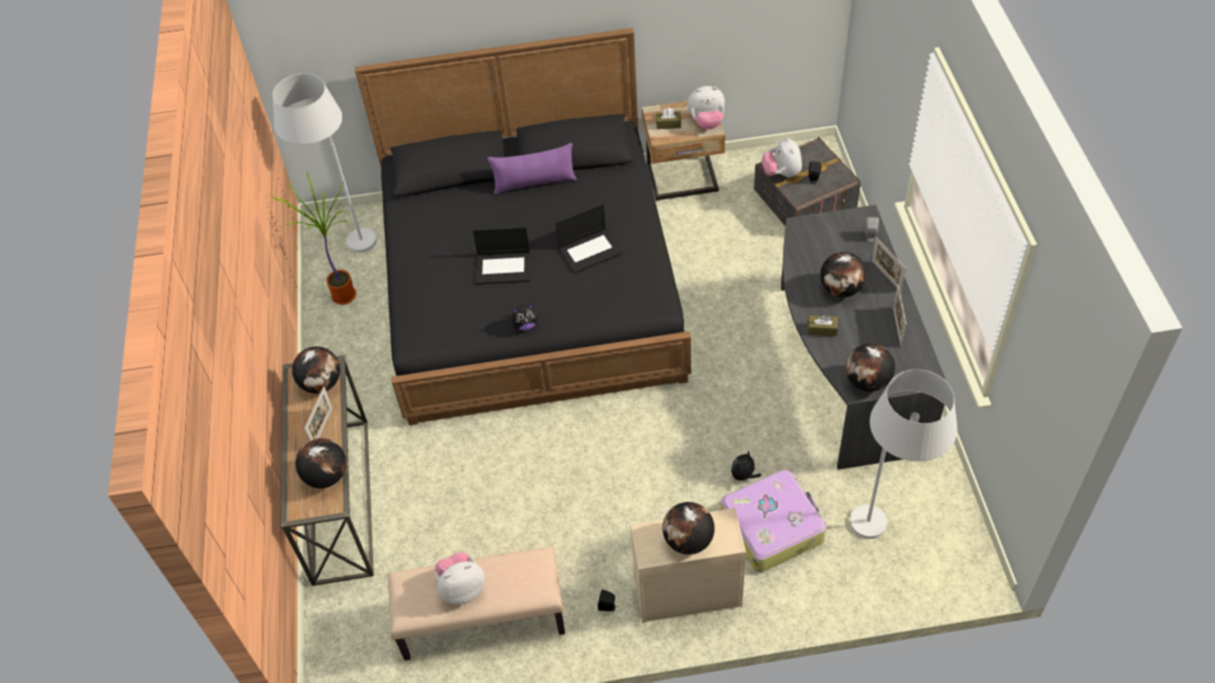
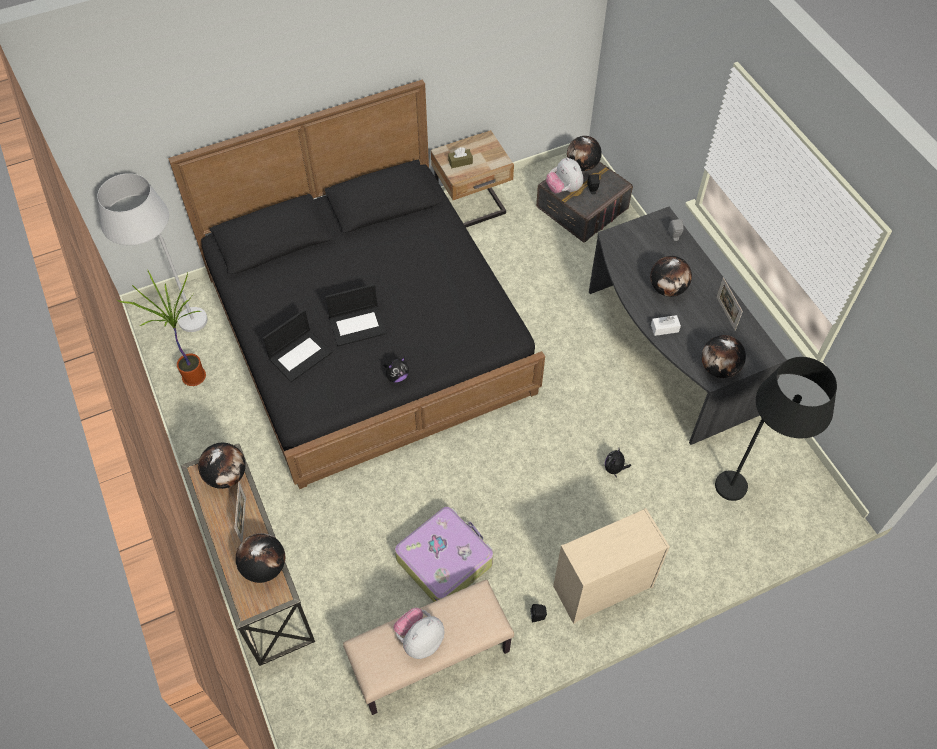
camera: 20 degrees left, 5 degrees up
purple pillow [488,143,577,194] -> none
laptop [555,203,622,273] -> laptop moved to [263,310,332,382]
globe [662,502,715,555] -> globe moved to [567,136,602,171]
plush toy [687,86,725,130] -> none
suitcase [721,470,826,572] -> suitcase moved to [395,507,493,602]
brown tissue box [808,315,838,336] -> white tissue box [651,315,681,336]
white floor lamp [850,369,957,539] -> black floor lamp [715,357,837,501]
picture frame [872,237,906,292] -> none

